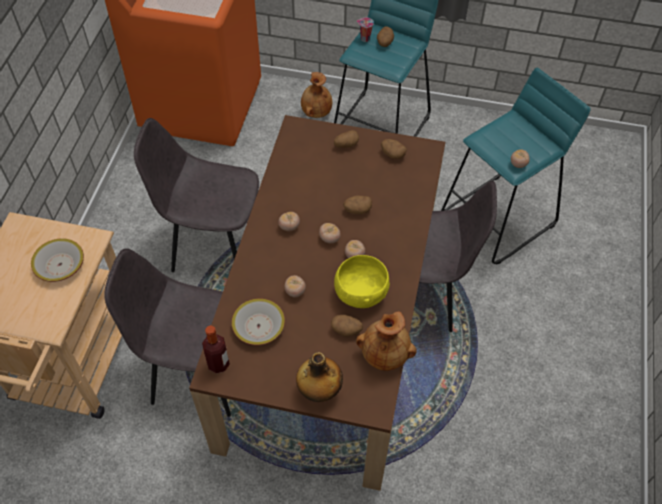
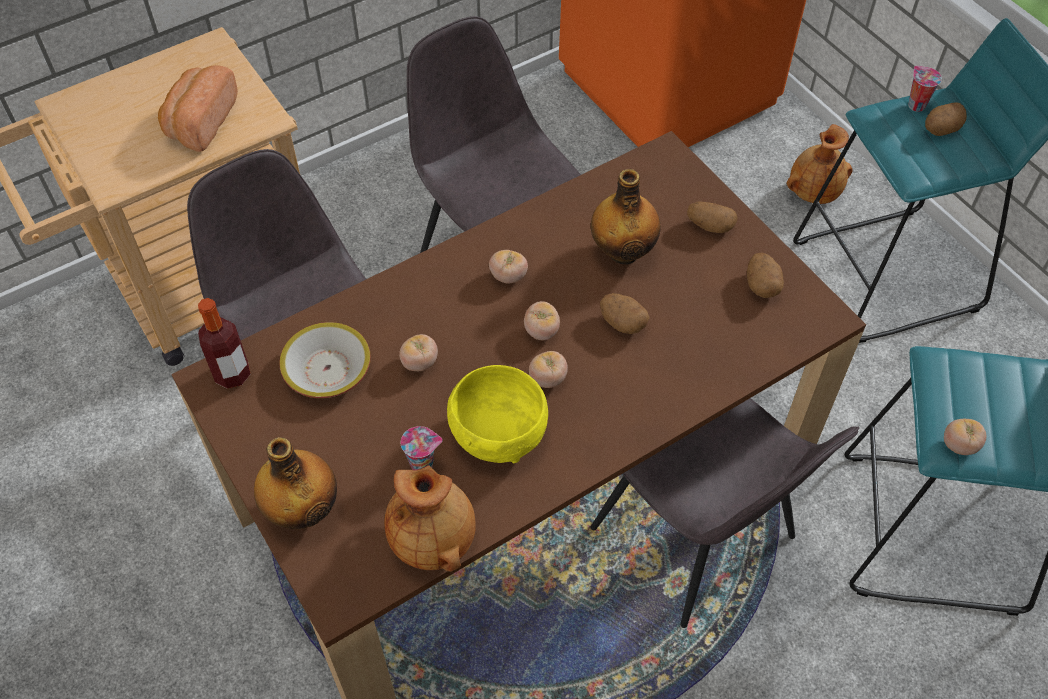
camera: 45 degrees right, 0 degrees up
bowl [31,238,84,282] -> bread [158,65,238,152]
potato [331,315,363,337] -> cup [401,426,443,470]
none -> bottle [591,169,661,265]

